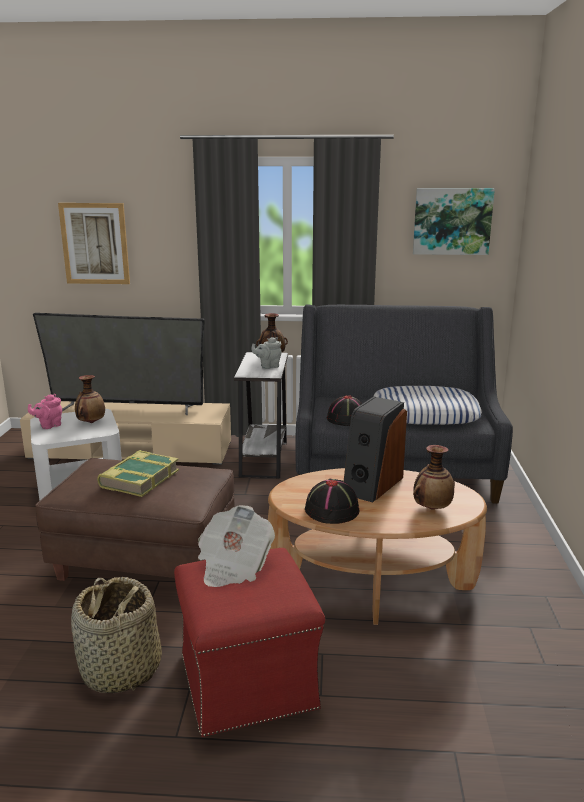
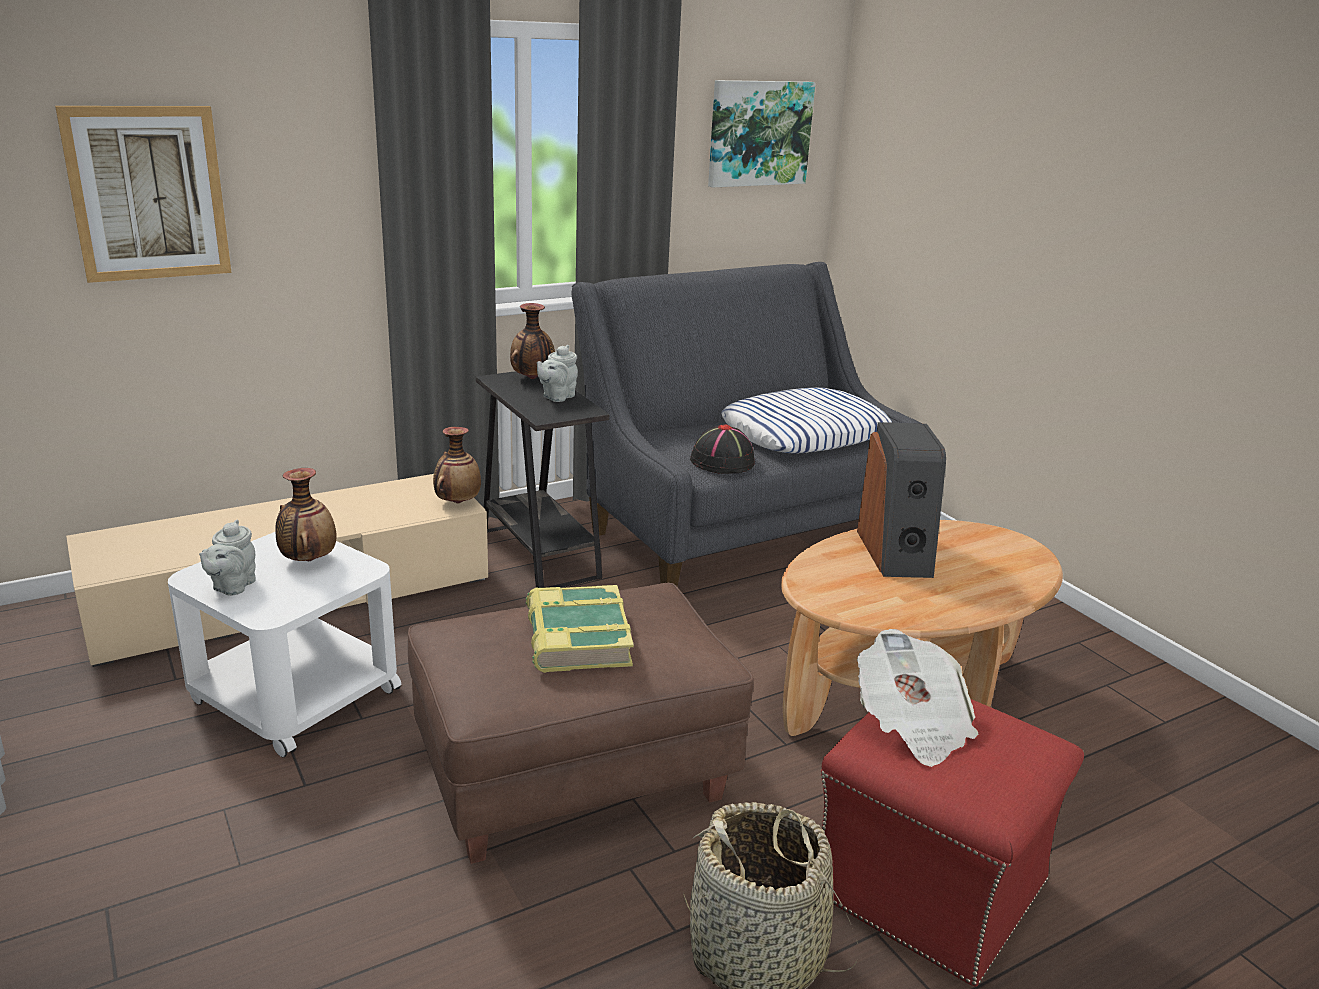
camera: 35 degrees left, 5 degrees up
pink teapot [28,394,62,429] -> grey teapot [199,519,256,596]
television [33,313,205,415] -> none
white side table [234,352,288,478] -> black side table [476,371,609,588]
black hat [305,479,359,524] -> none
vase [413,445,455,510] -> vase moved to [433,427,481,503]

